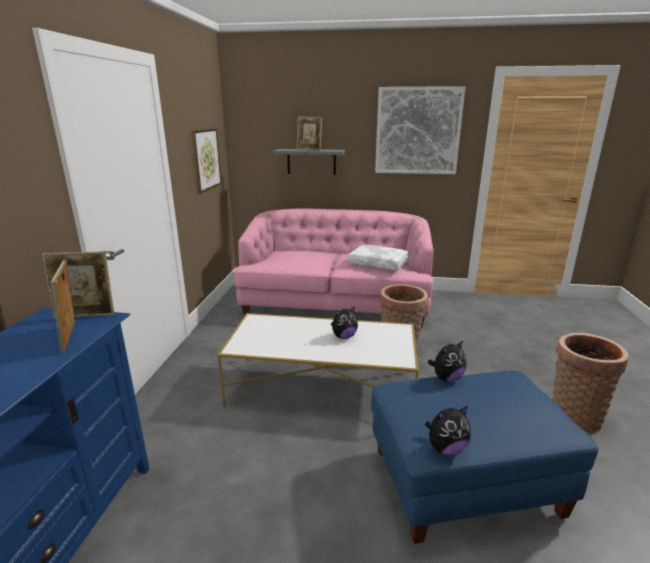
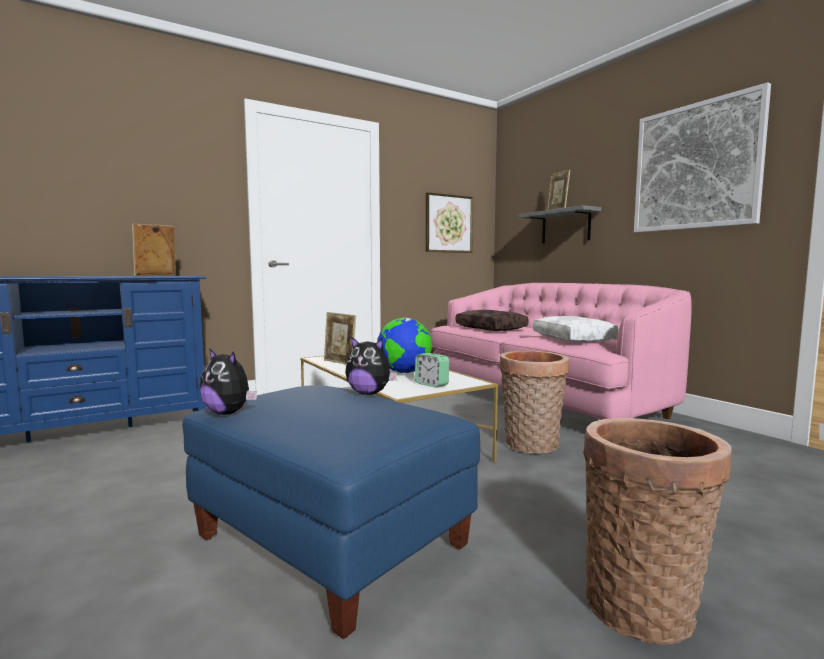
camera: 50 degrees right, 15 degrees down
picture frame [42,252,115,319] -> picture frame moved to [324,312,356,364]
plush toy [331,306,358,339] -> globe [377,318,432,373]
none -> alarm clock [415,353,449,388]
none -> brown pillow [456,310,529,331]

